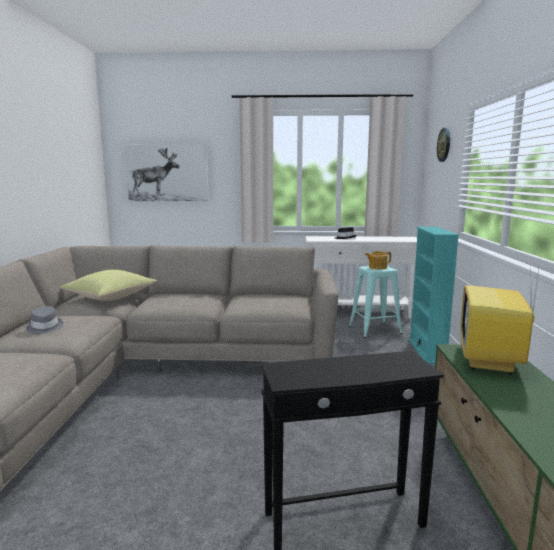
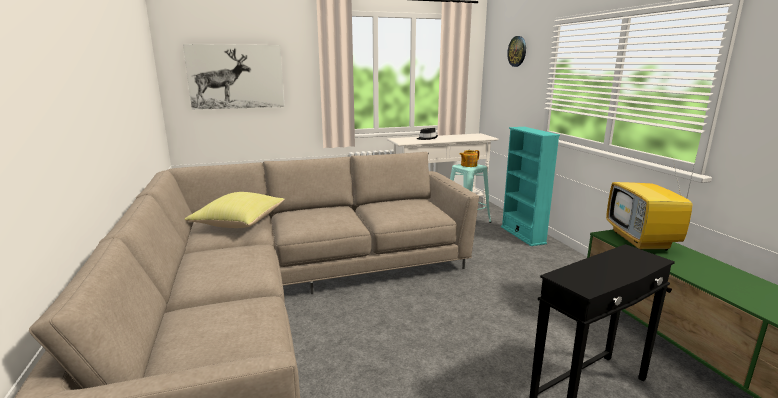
camera: 20 degrees left, 5 degrees up
grey hat [26,306,63,334] -> none

